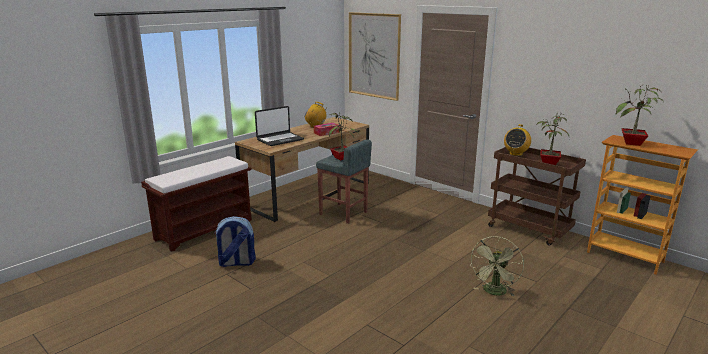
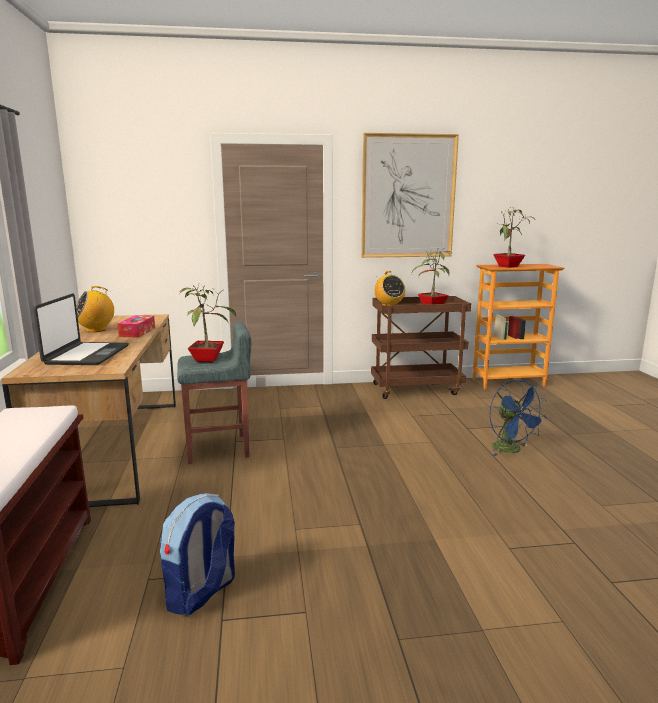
camera: 50 degrees left, 5 degrees down
picture [349,12,401,101] -> picture moved to [361,133,459,258]
green fan [469,236,524,296] -> blue fan [489,380,547,456]

